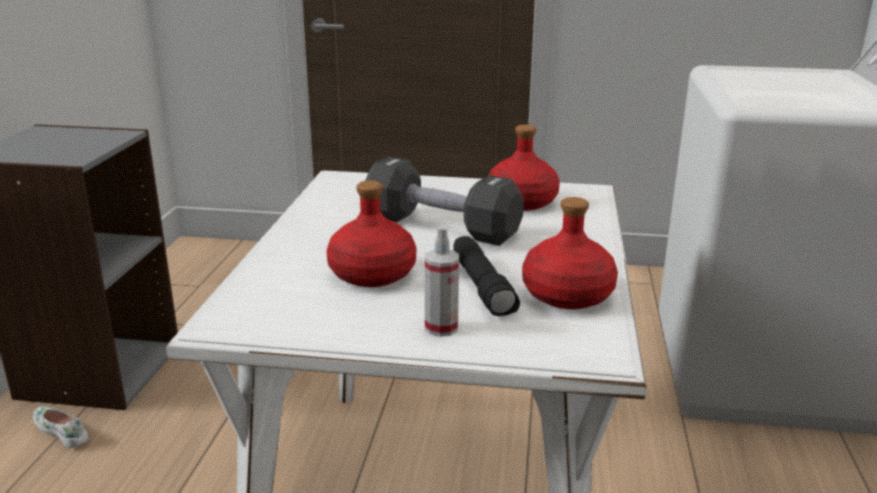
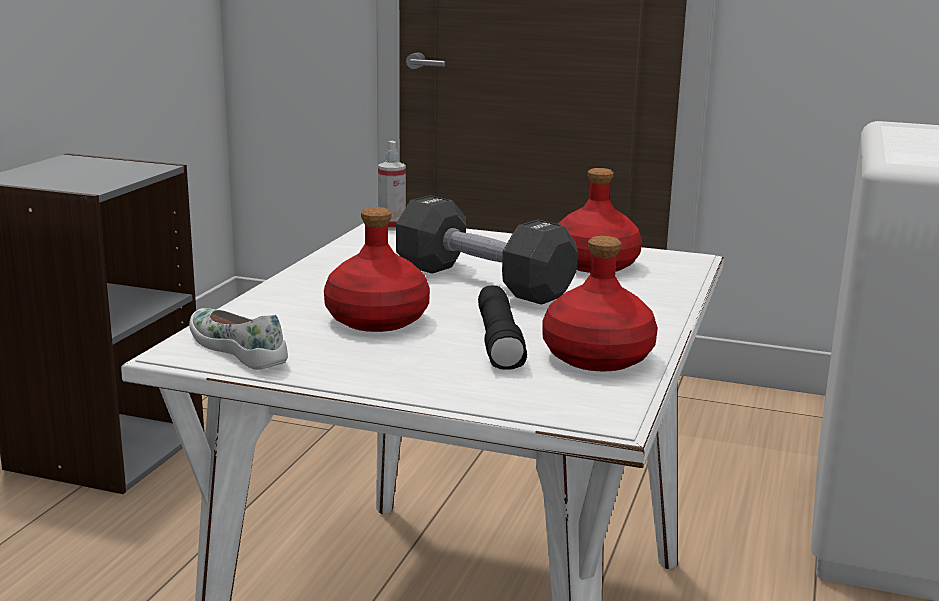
camera: 10 degrees right, 5 degrees down
white shoe [33,406,88,448] -> white shoe moved to [189,308,288,370]
spray bottle [425,226,459,336] -> spray bottle moved to [378,141,406,231]

